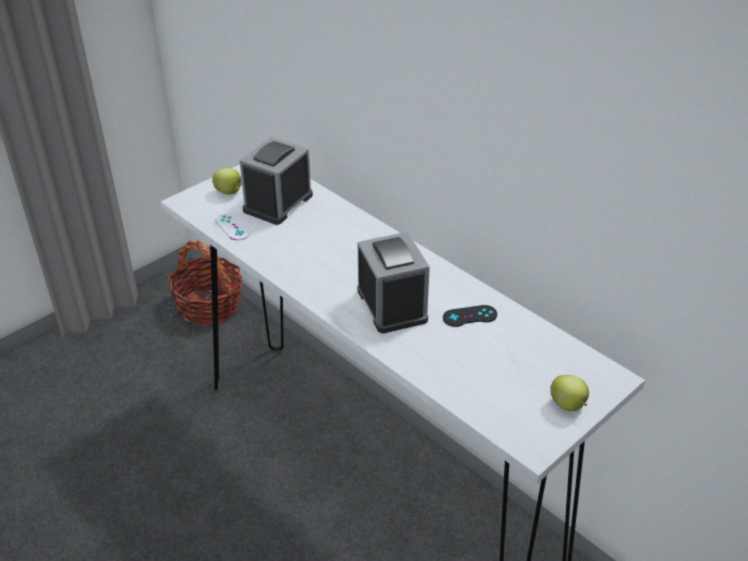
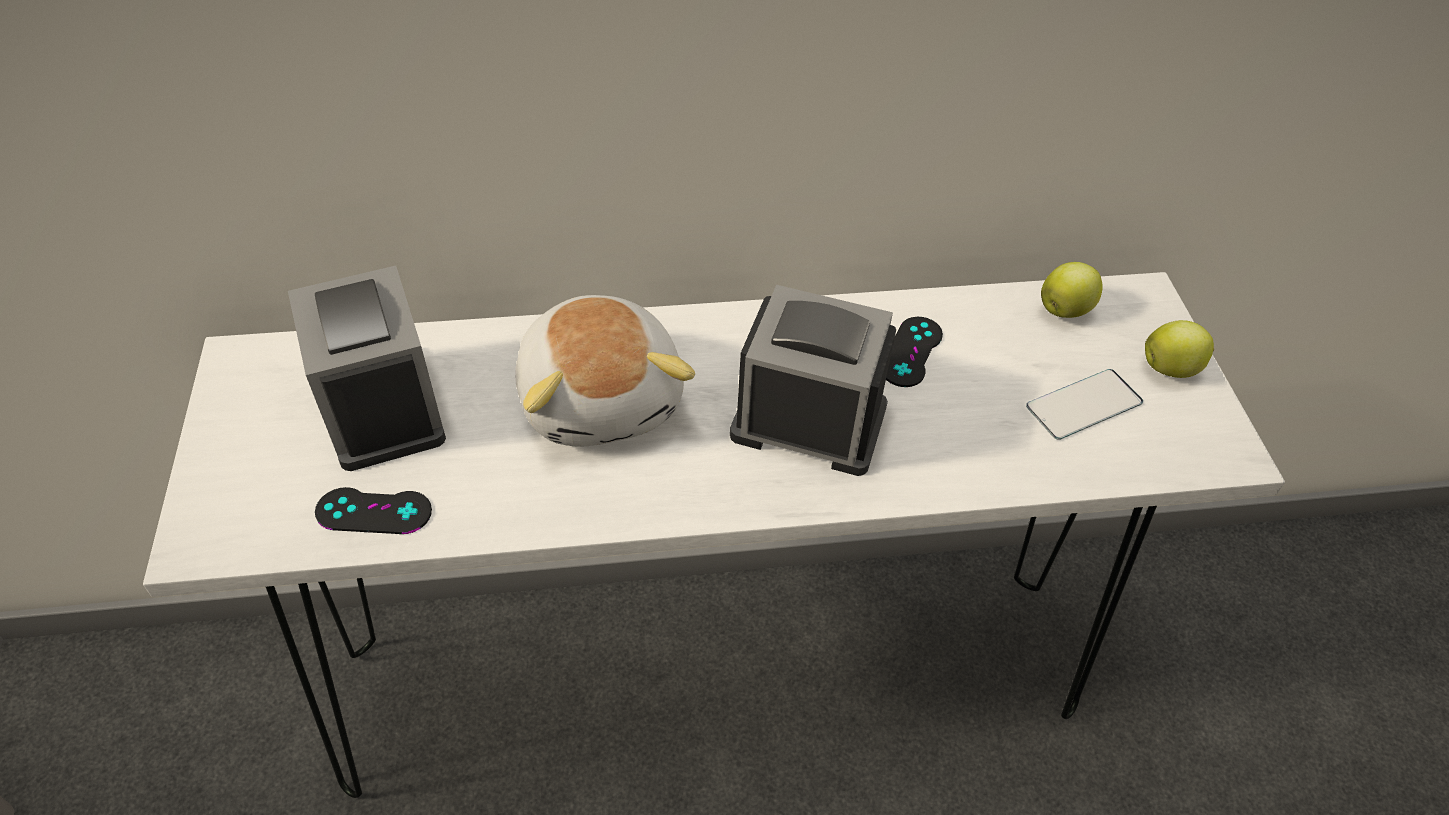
camera: 55 degrees left, 10 degrees up
basket [168,240,242,326] -> none
apple [212,168,242,195] -> apple moved to [1041,262,1103,318]
white game controller [216,213,250,240] -> black game controller [315,487,432,534]
none -> plush toy [515,295,695,447]
none -> phone [1026,369,1143,440]

